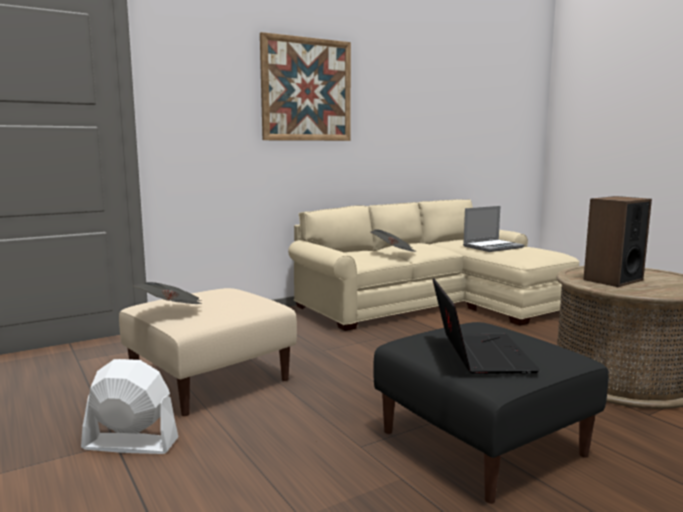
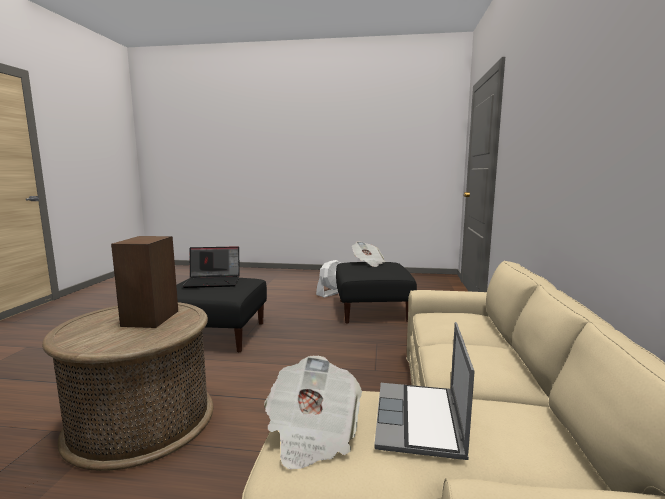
camera: 130 degrees right, 0 degrees up
beige ottoman [119,288,297,416] -> black ottoman [336,262,417,323]
picture [260,32,351,141] -> none
newspaper [371,229,416,252] -> newspaper moved to [264,356,362,470]
laptop [433,279,540,374] -> laptop turned 45 degrees counterclockwise [182,246,240,288]

